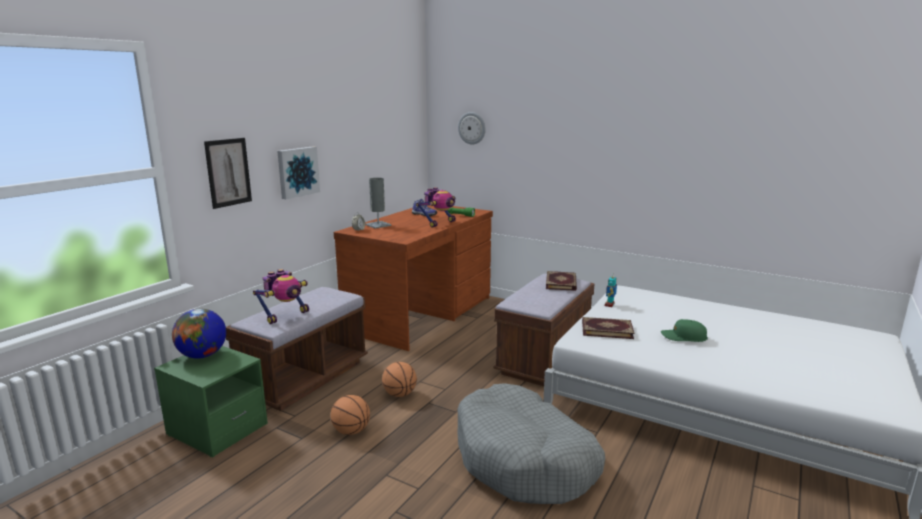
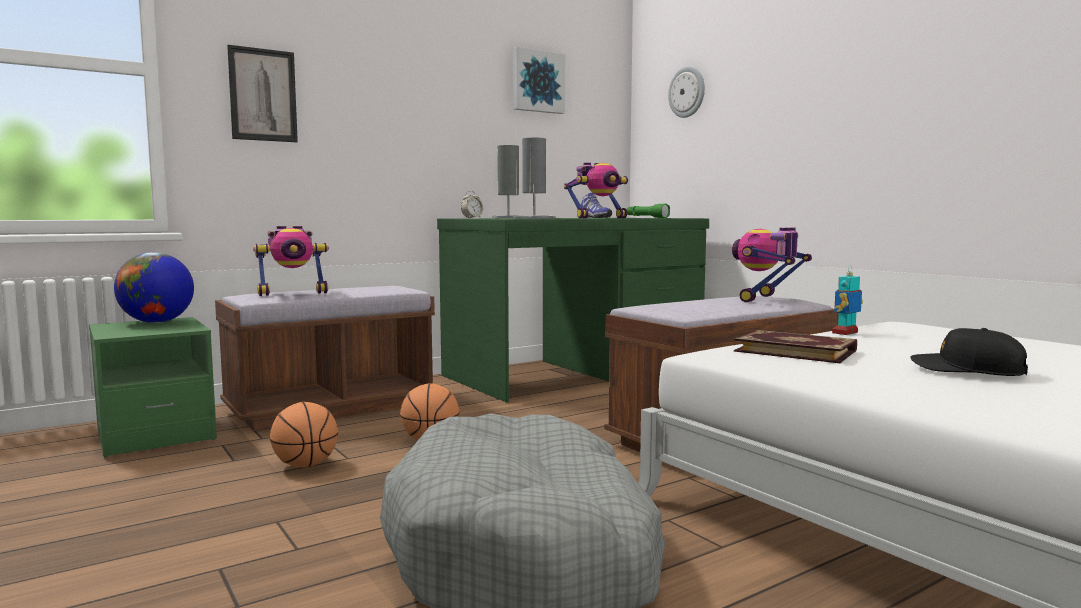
camera: 25 degrees right, 10 degrees down
picture [277,147,320,199] -> picture moved to [513,47,565,114]
brown desk [334,205,493,351] -> green desk [437,218,709,403]
book [546,271,577,291] -> toy robot [732,227,812,302]
green cap [661,319,708,342] -> black cap [910,328,1028,376]
none -> grey table lamp [513,138,556,219]

